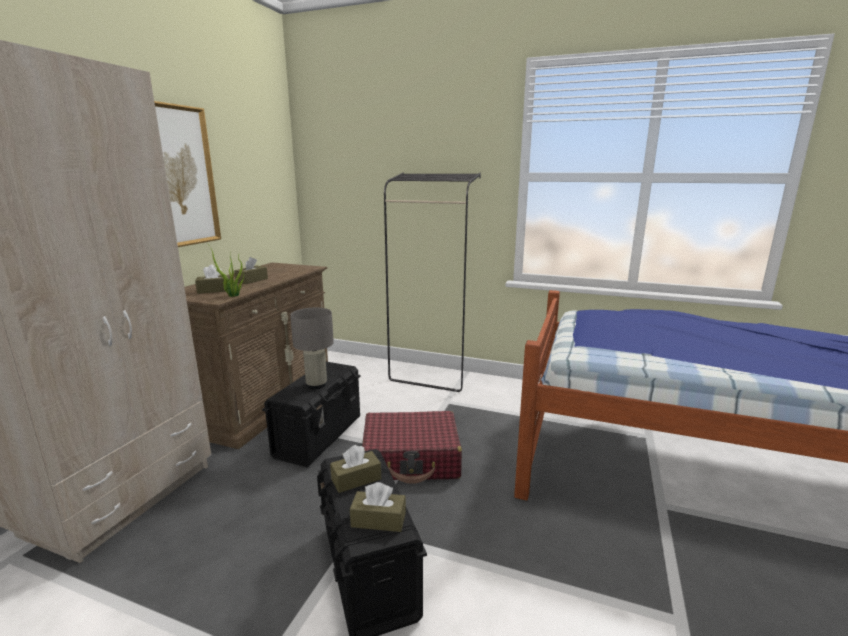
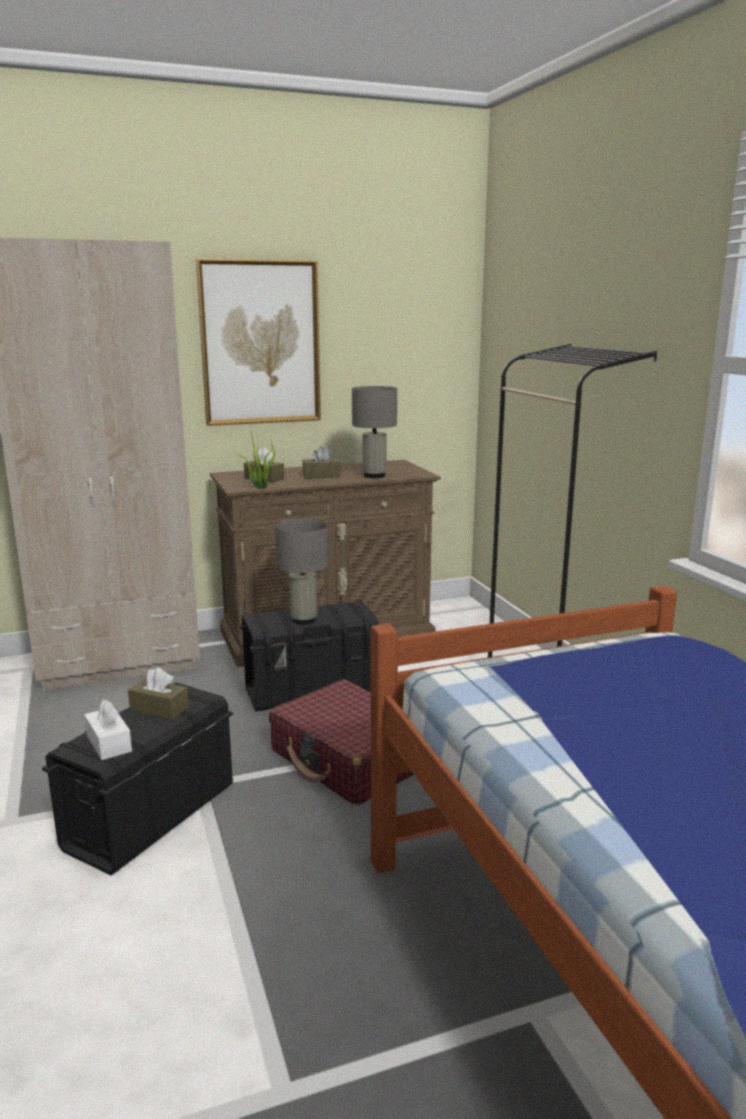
camera: 50 degrees right, 0 degrees up
brown tissue box [350,482,406,532] -> white tissue box [84,699,132,760]
none -> grey table lamp [352,386,397,478]

